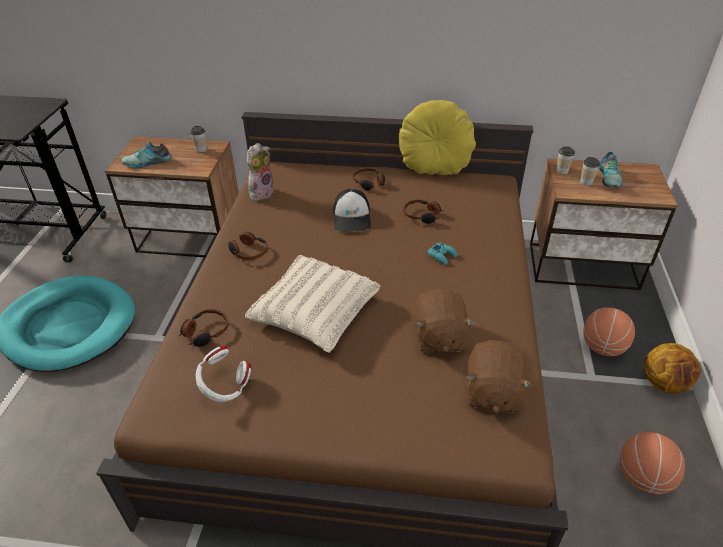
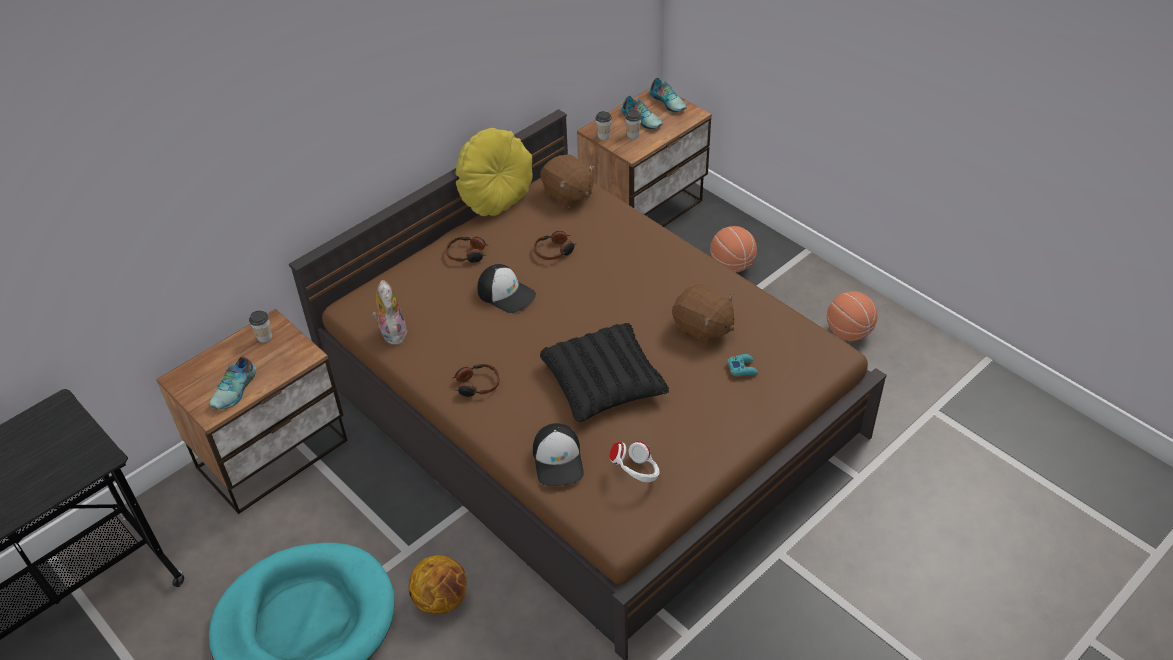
camera: 50 degrees left, 5 degrees up
headphones [178,309,228,347] -> cap [533,423,584,486]
beige pillow [245,255,380,353] -> black pillow [540,323,669,422]
turquoise game controller [428,243,457,265] -> turquoise game controller moved to [727,354,758,376]
brown plush toy [466,340,533,413] -> brown plush toy moved to [540,154,595,208]
basketball [644,343,701,394] -> basketball moved to [408,555,467,614]
none -> shoe [650,78,687,112]

